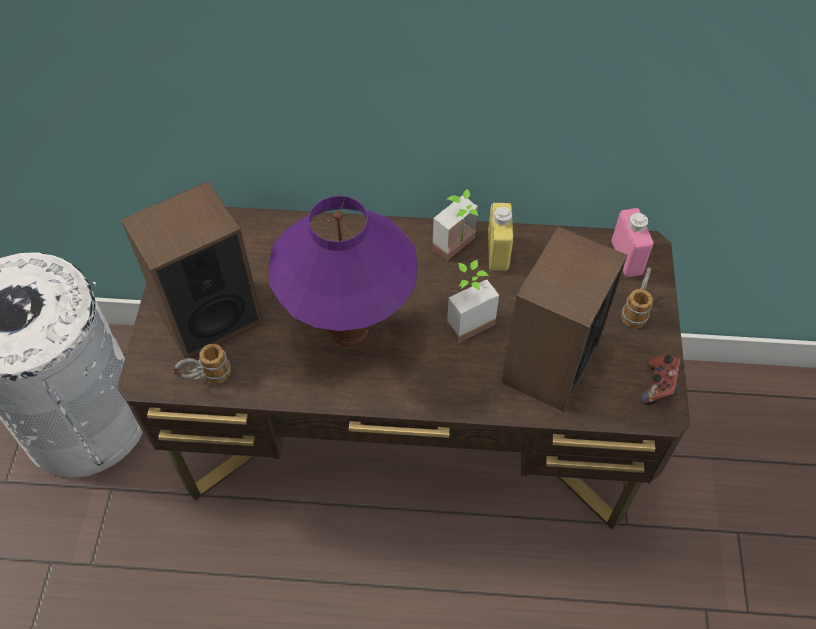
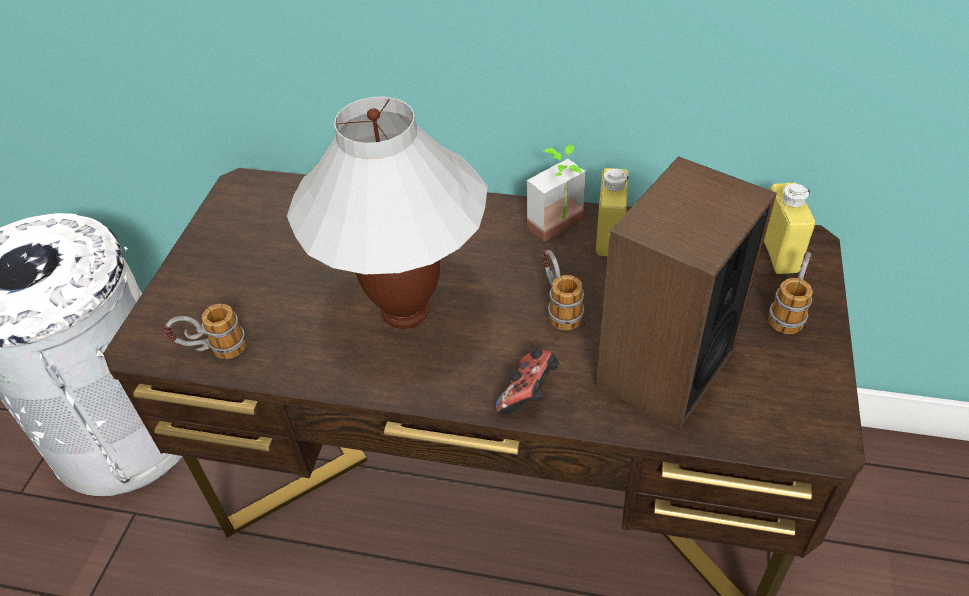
camera: 10 degrees right, 10 degrees down
speaker [121,181,263,359] -> none
purple table lamp [269,196,417,347] -> white table lamp [287,96,488,329]
potted plant [447,260,499,343] -> mug [543,250,584,330]
pink bottle [611,208,654,277] -> yellow bottle [764,183,816,274]
game controller [641,355,685,405] -> game controller moved to [495,348,559,414]

